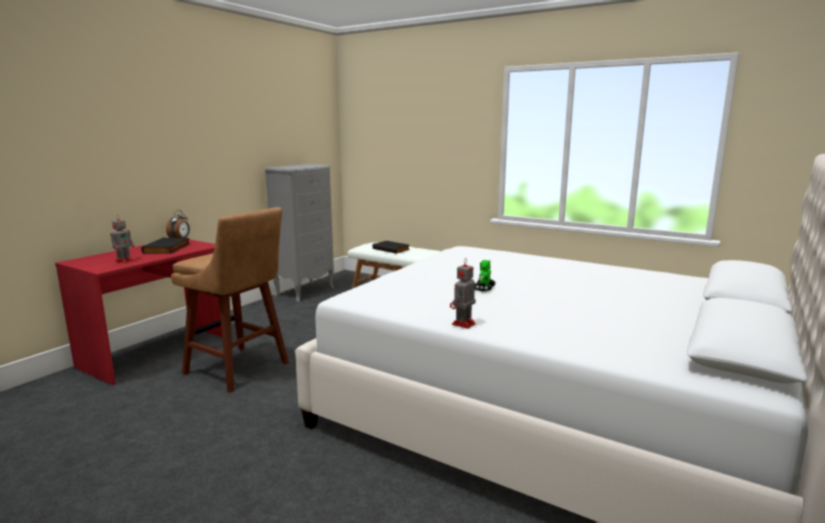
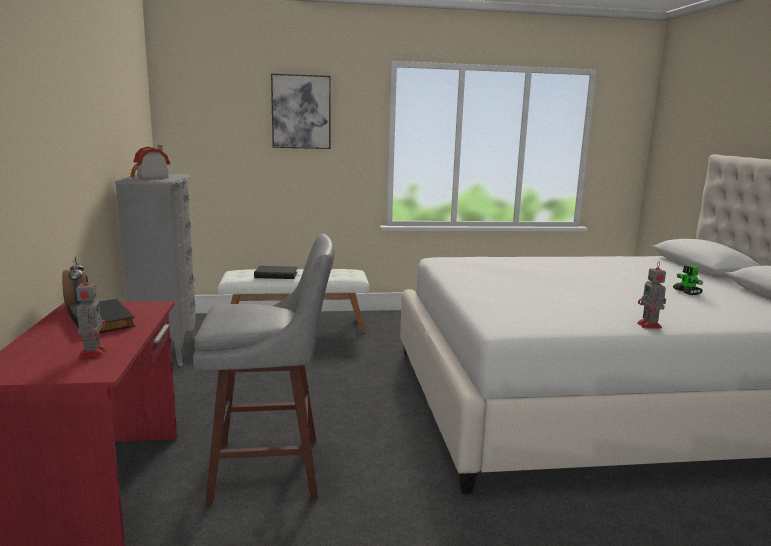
camera: 40 degrees left, 0 degrees up
brown stool [171,207,289,393] -> grey stool [193,234,335,504]
toy robot [475,260,495,291] -> toy robot moved to [673,265,703,295]
none -> toy house [130,145,170,179]
none -> picture [271,74,331,149]

